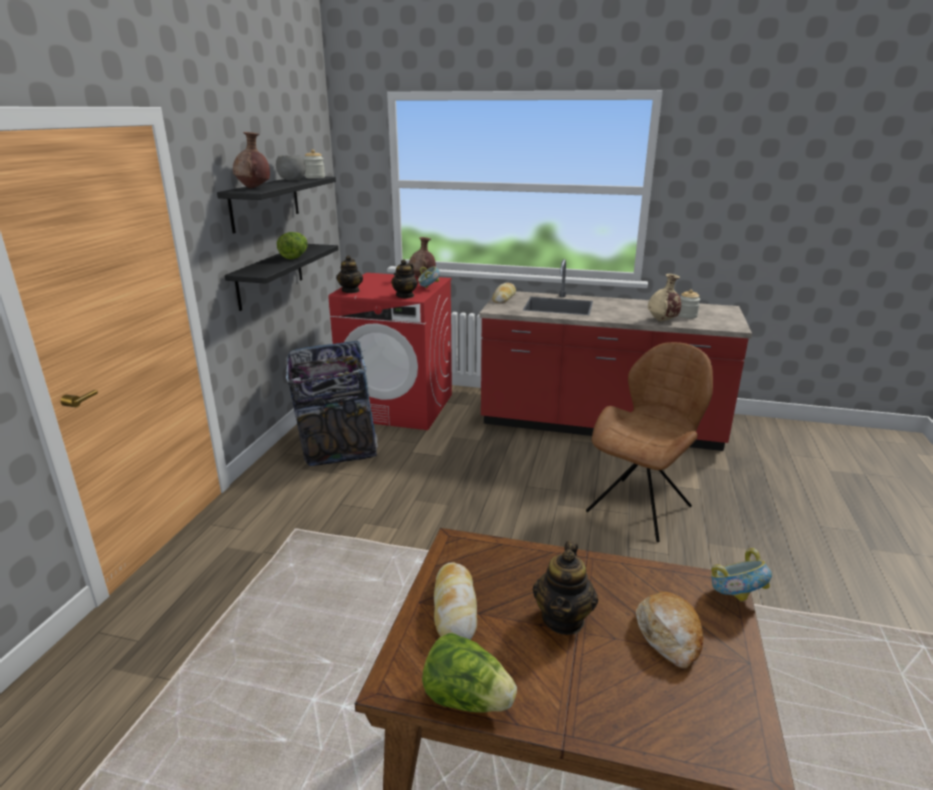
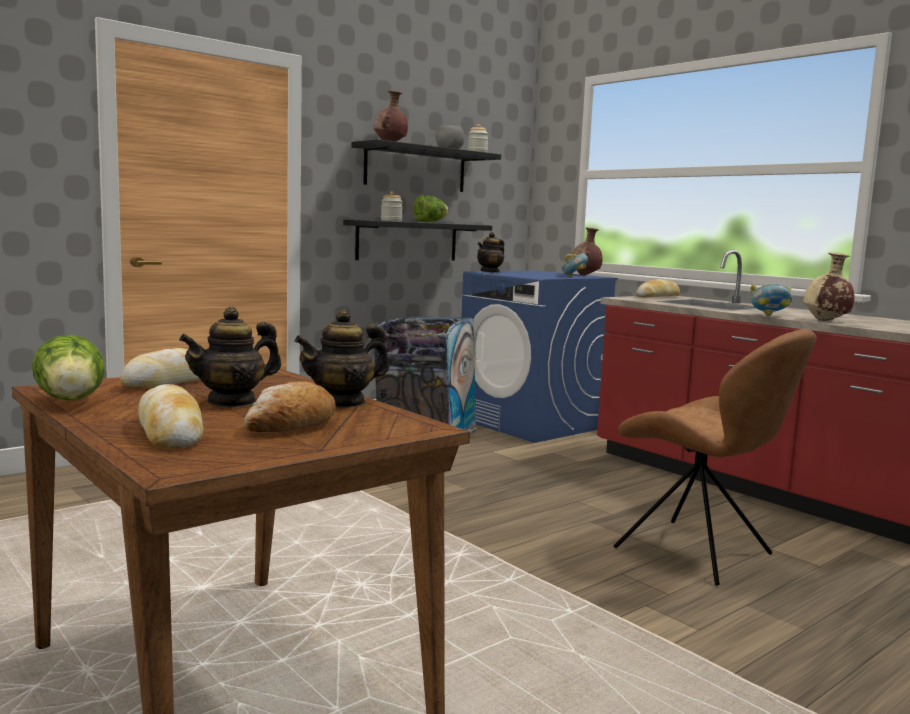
camera: 35 degrees right, 15 degrees down
red washing machine [328,273,452,430] -> blue washing machine [461,271,618,443]
teapot [391,259,418,298] -> teapot moved to [294,309,389,408]
brown chair [586,342,713,542] -> brown chair turned 60 degrees clockwise [614,329,817,586]
jar [678,290,700,319] -> jar moved to [381,191,403,221]
bowl [711,548,772,601] -> bowl moved to [750,284,792,316]
none -> bread [138,384,203,449]

